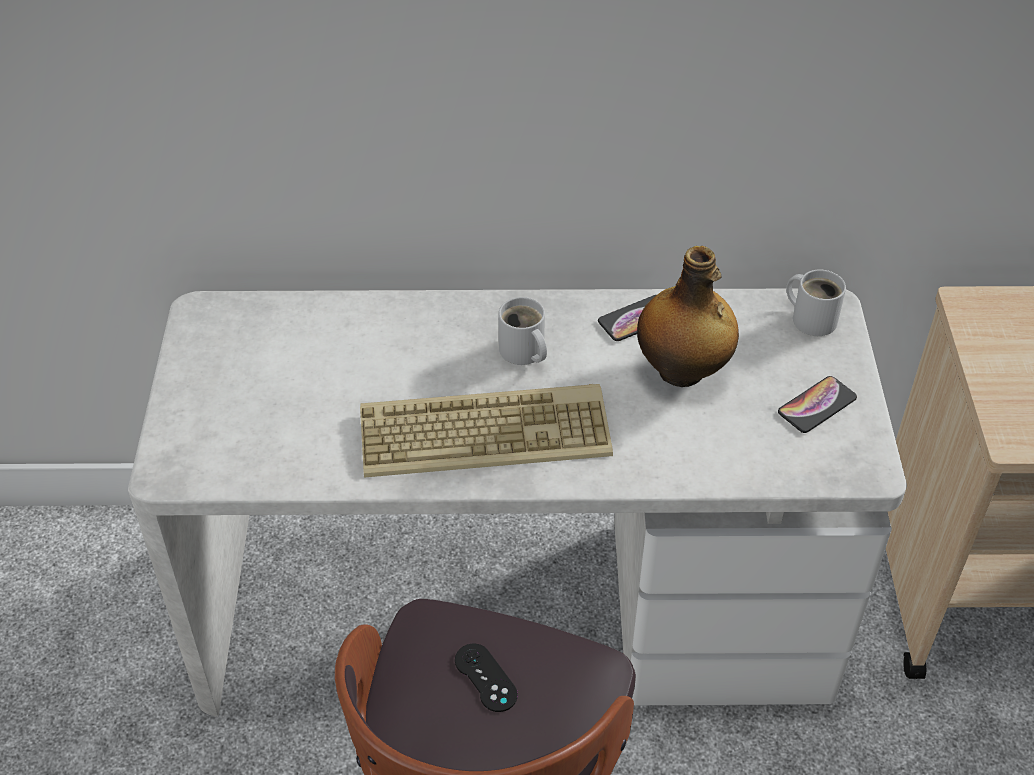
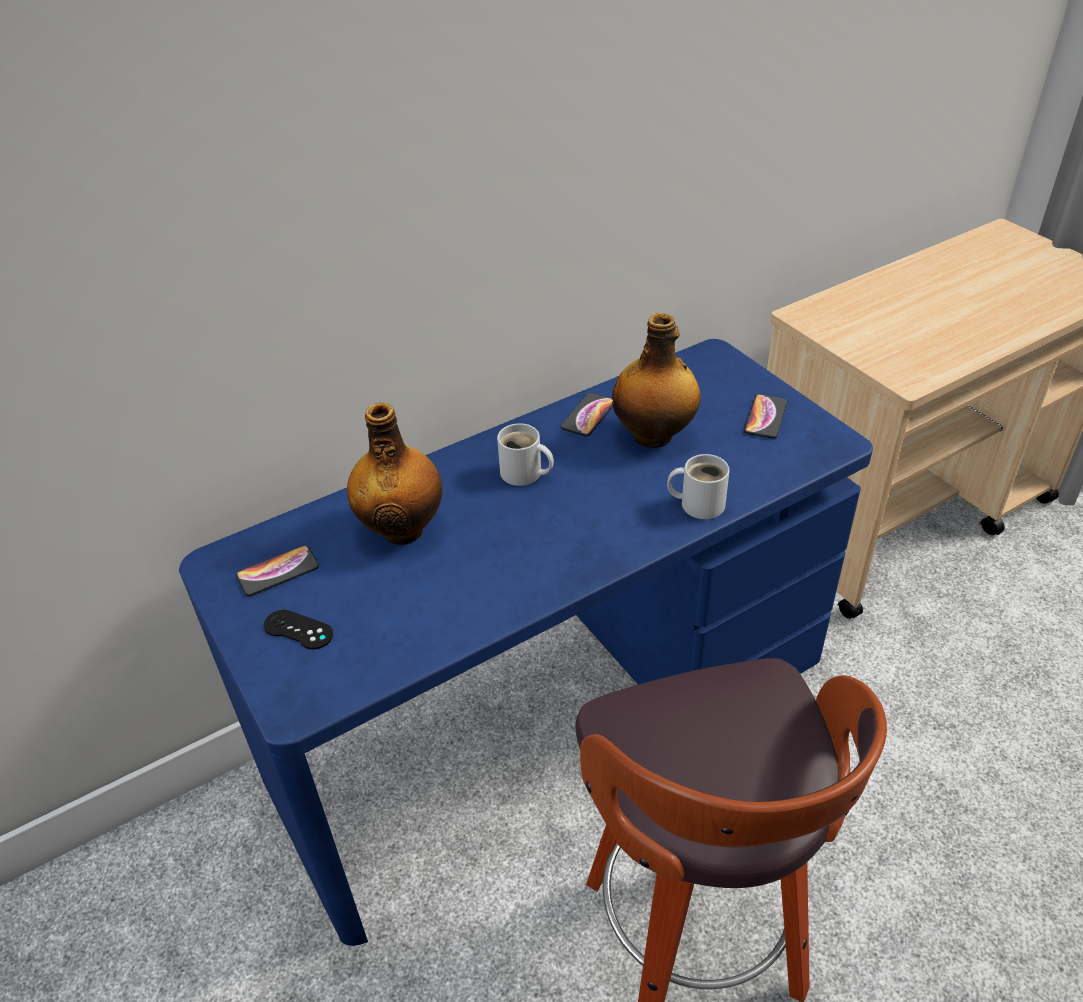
camera: 30 degrees left, 5 degrees down
white desk [128,288,907,717] -> blue desk [179,339,873,946]
keyboard [360,384,613,478] -> none
black game controller [455,643,518,712] -> black game controller moved to [264,610,333,649]
white mug [786,270,846,336] -> white mug moved to [667,454,730,519]
none -> phone [236,545,319,596]
none -> bottle [347,402,442,545]

